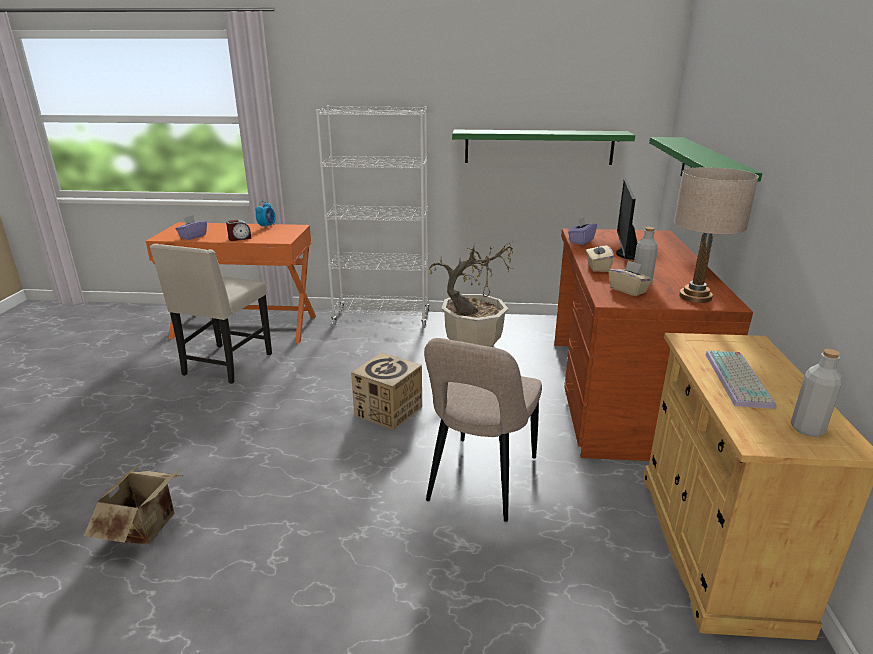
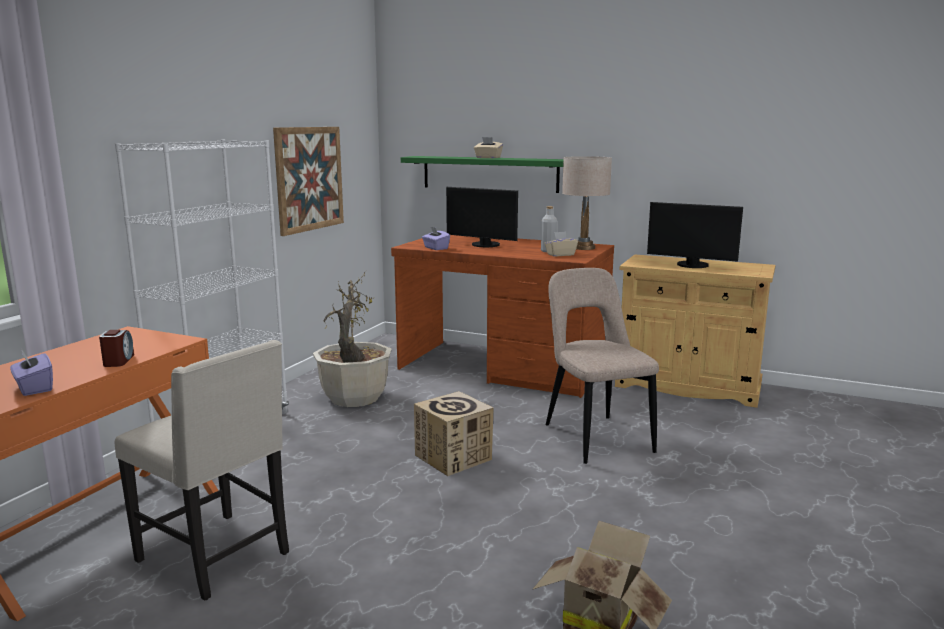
camera: 70 degrees left, 10 degrees down
alarm clock [255,201,276,229] -> none
beige chair [424,338,542,522] -> beige chair turned 150 degrees counterclockwise [546,268,659,464]
green shelf [452,130,635,165] -> picture [273,127,344,236]
beige tissue box [586,240,614,272] -> beige tissue box moved to [474,137,503,158]
keyboard [705,350,776,409] -> monitor [647,202,743,268]
grey bottle [791,349,843,437] -> none

